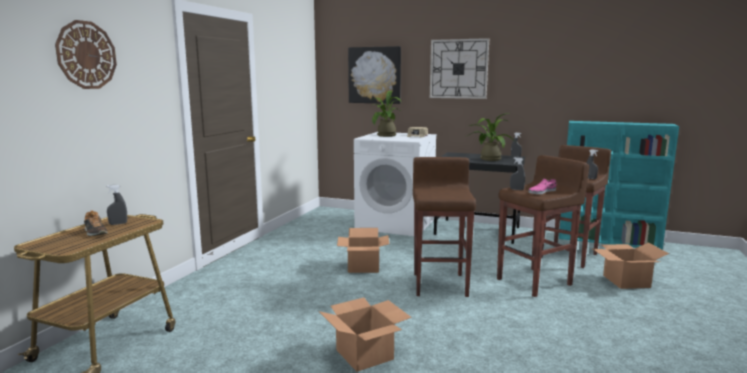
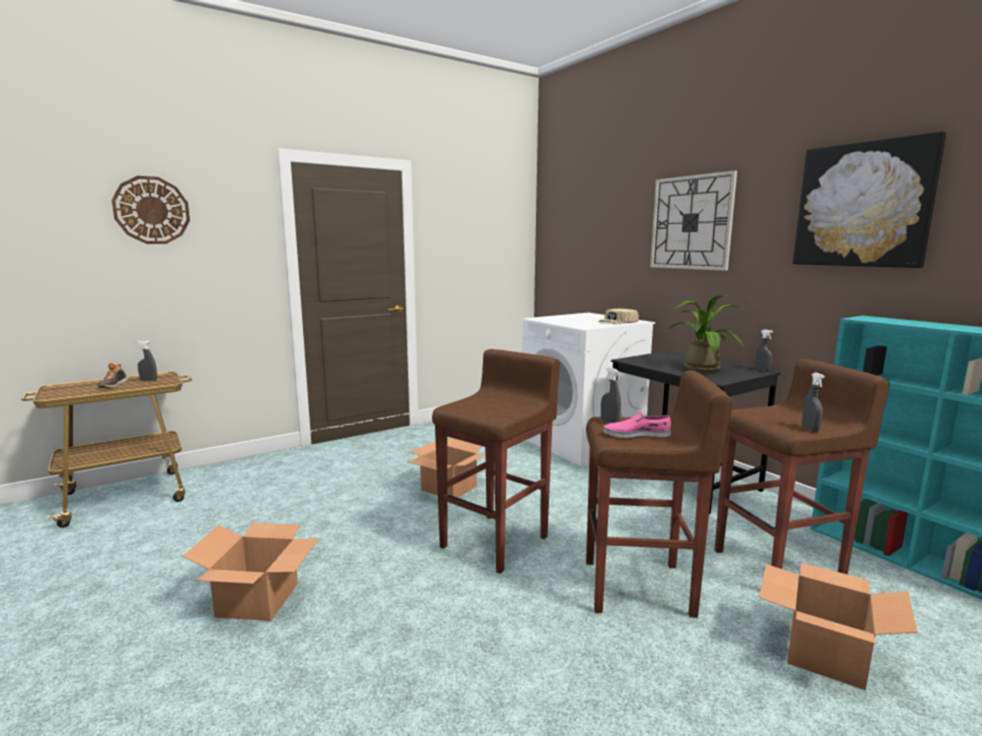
camera: 35 degrees right, 0 degrees up
picture [348,46,401,104] -> picture moved to [793,131,946,268]
potted plant [371,91,401,137] -> none

